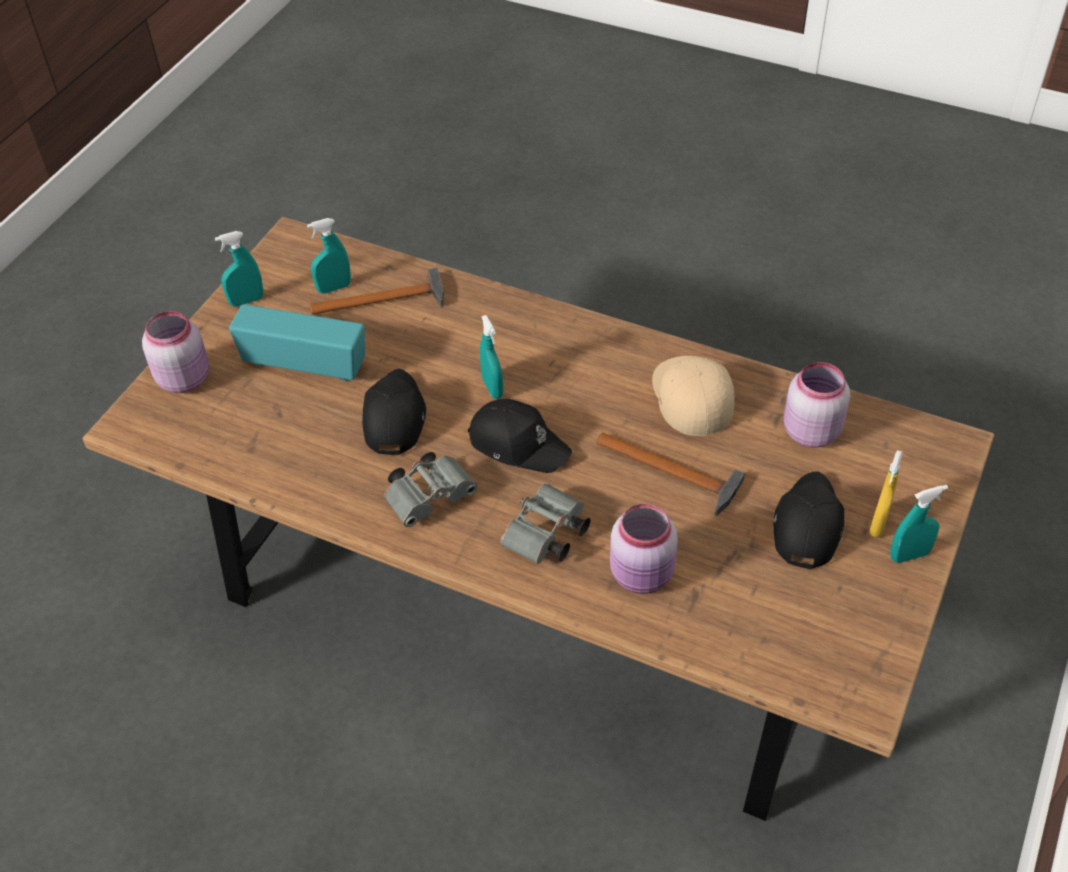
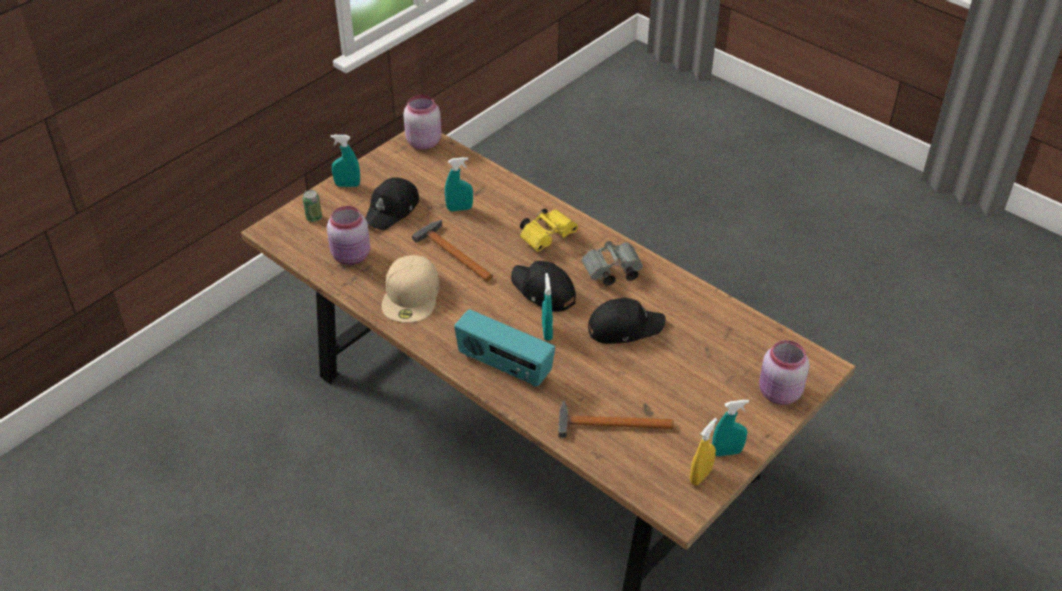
camera: 165 degrees left, 5 degrees down
radio [229,304,365,381] -> radio moved to [454,309,555,387]
turquoise spray bottle [307,218,351,294] -> turquoise spray bottle moved to [445,157,473,211]
black cap [362,369,426,455] -> black cap turned 120 degrees counterclockwise [588,298,666,344]
grey binoculars [500,484,591,564] -> yellow binoculars [520,209,578,252]
pink jar [610,504,678,594] -> pink jar moved to [403,95,442,149]
yellow spray bottle [869,450,903,538] -> yellow spray bottle moved to [690,418,718,486]
none -> can [303,190,322,222]

